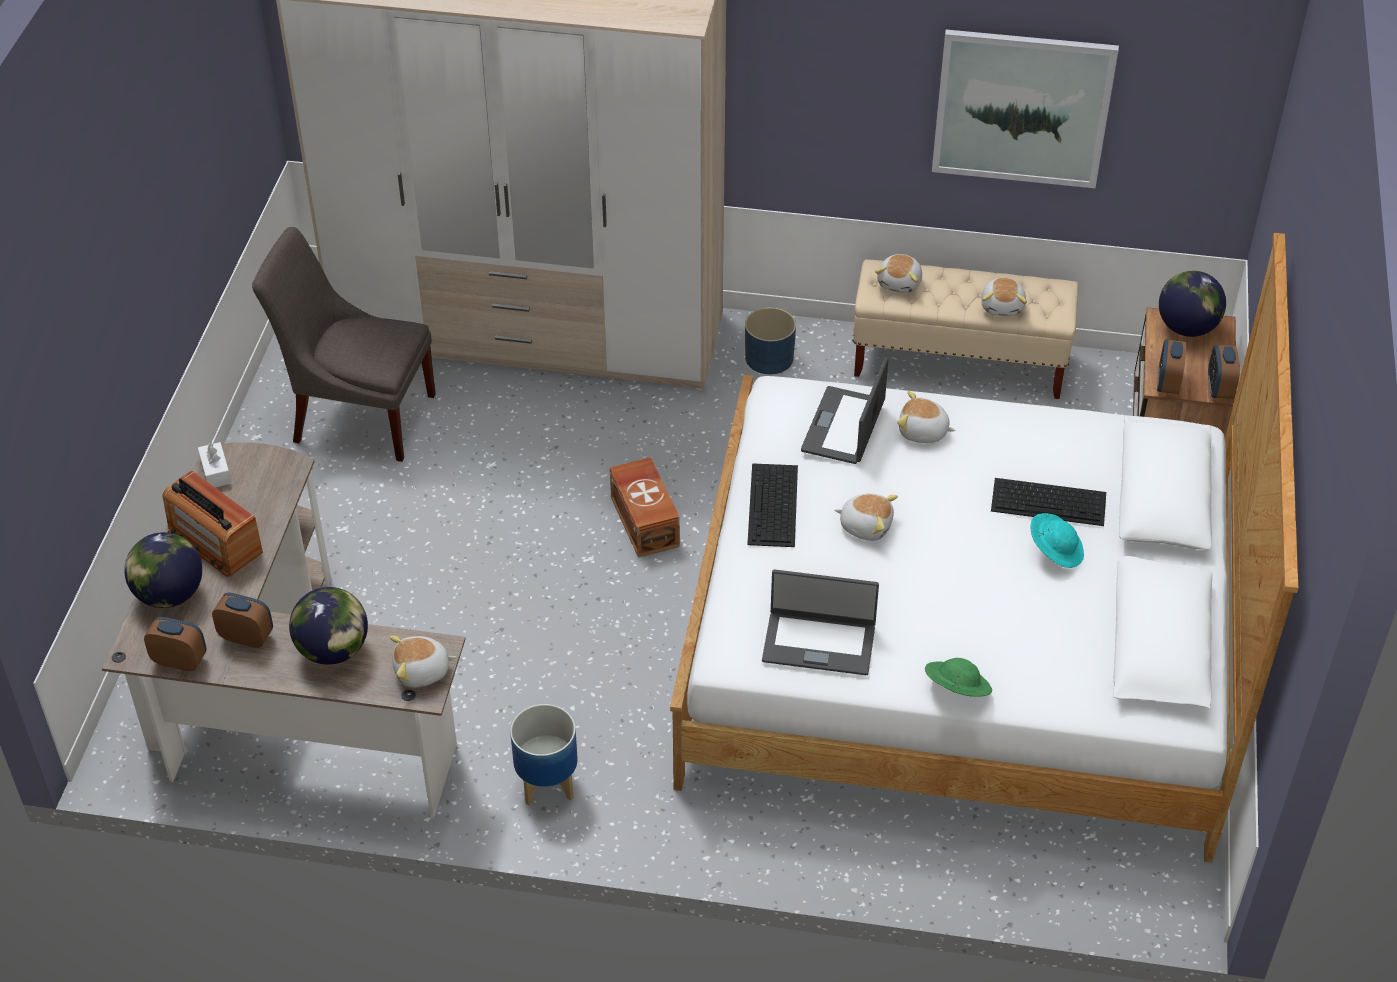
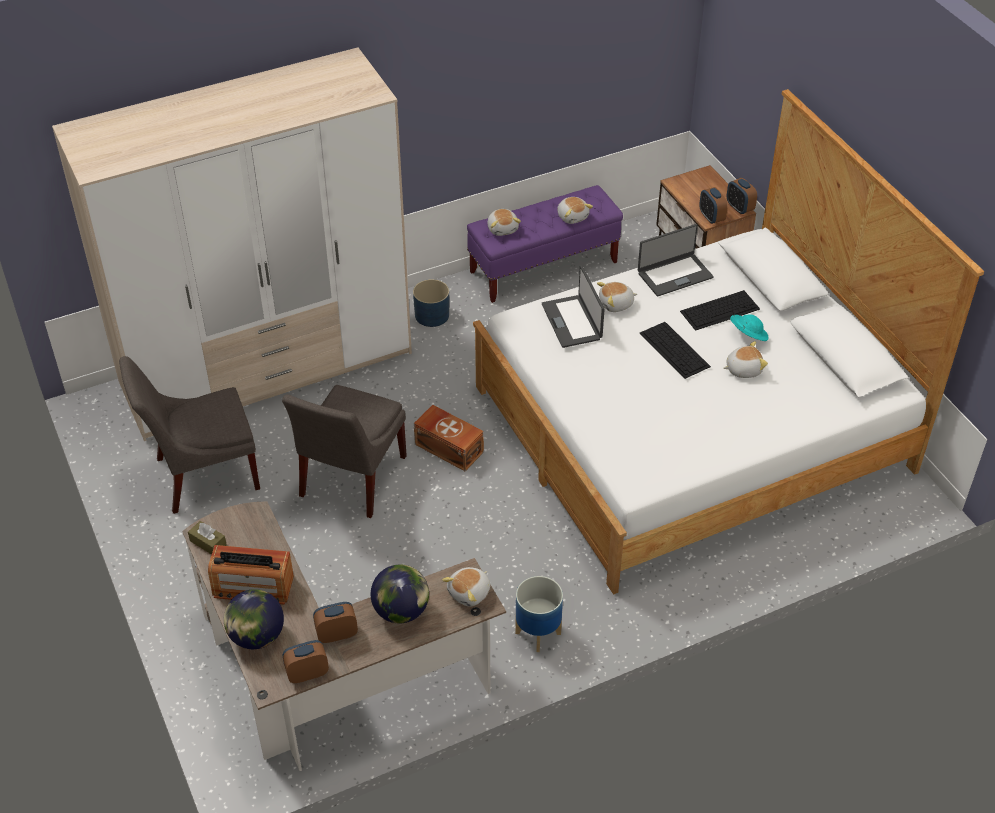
camera: 35 degrees left, 0 degrees up
white tissue box [198,442,231,487] -> brown tissue box [188,521,227,555]
keyboard [747,463,798,547] -> keyboard moved to [640,322,711,379]
laptop [762,570,879,675] -> laptop moved to [638,224,713,297]
plush toy [835,493,898,541] -> plush toy moved to [723,341,768,378]
beige bench [852,259,1078,399] -> purple bench [467,185,623,303]
green hat [925,658,992,697] -> none
picture [932,30,1119,188] -> none
globe [1159,271,1226,337] -> none
none -> grey chair [282,385,407,518]

